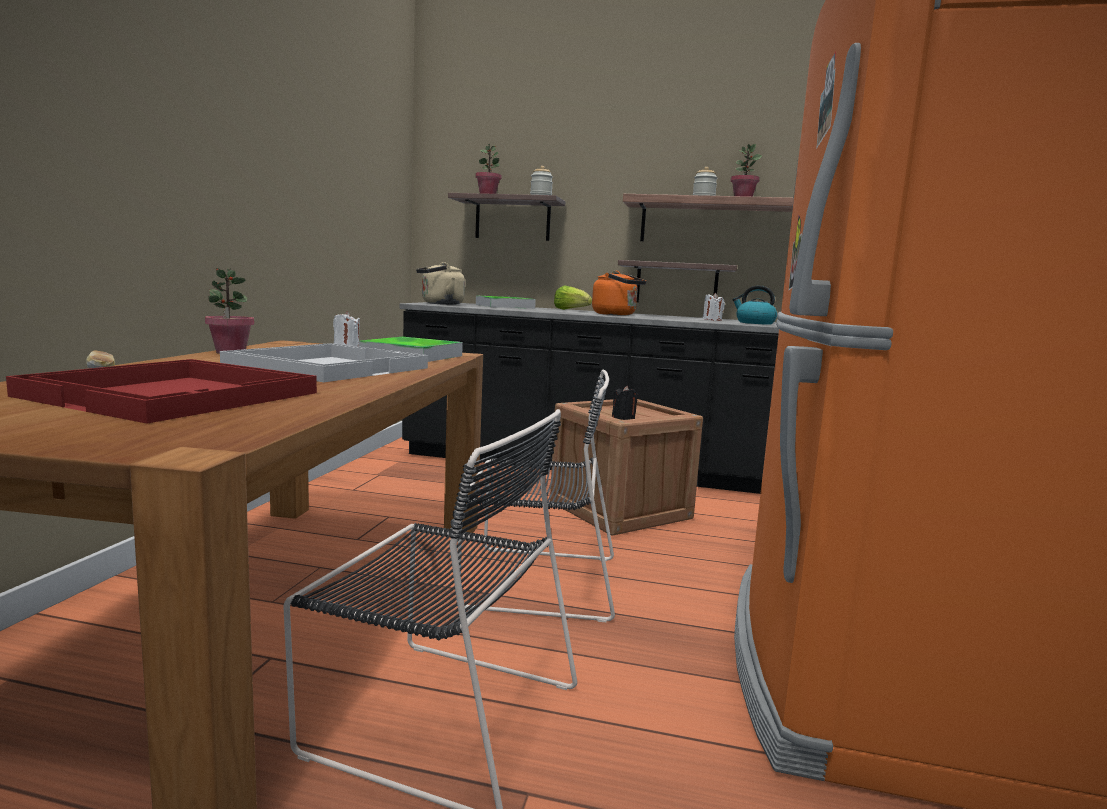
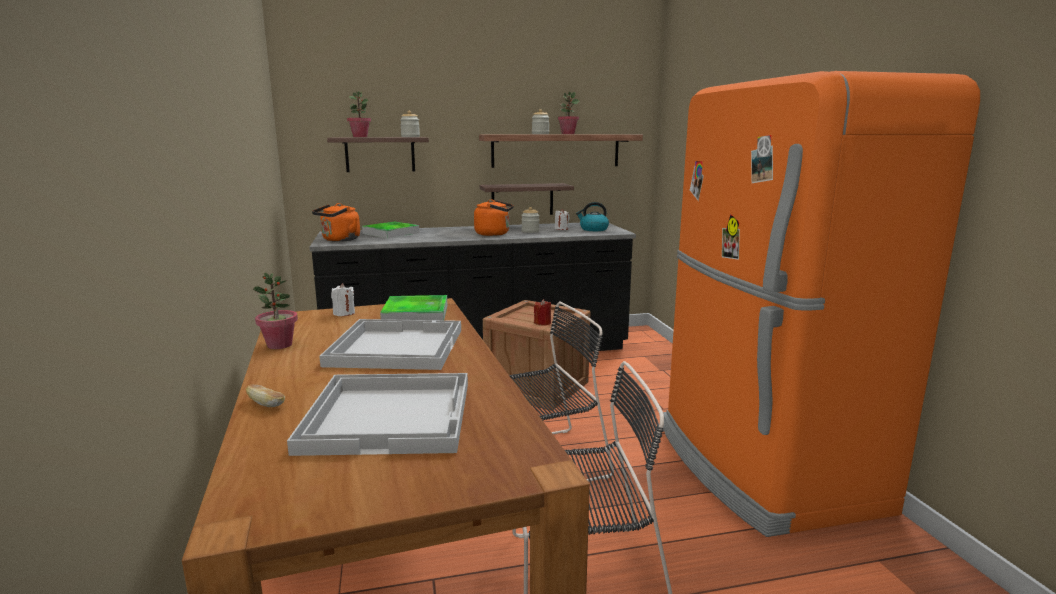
camera: 25 degrees left, 5 degrees up
red tray [6,359,317,423] -> white tray [287,373,468,456]
beige kettle [416,262,465,305] -> orange kettle [312,203,360,242]
lettuce [554,285,592,310] -> none
black candle [612,386,638,420] -> red candle [534,299,551,325]
none -> jar [521,207,540,233]

